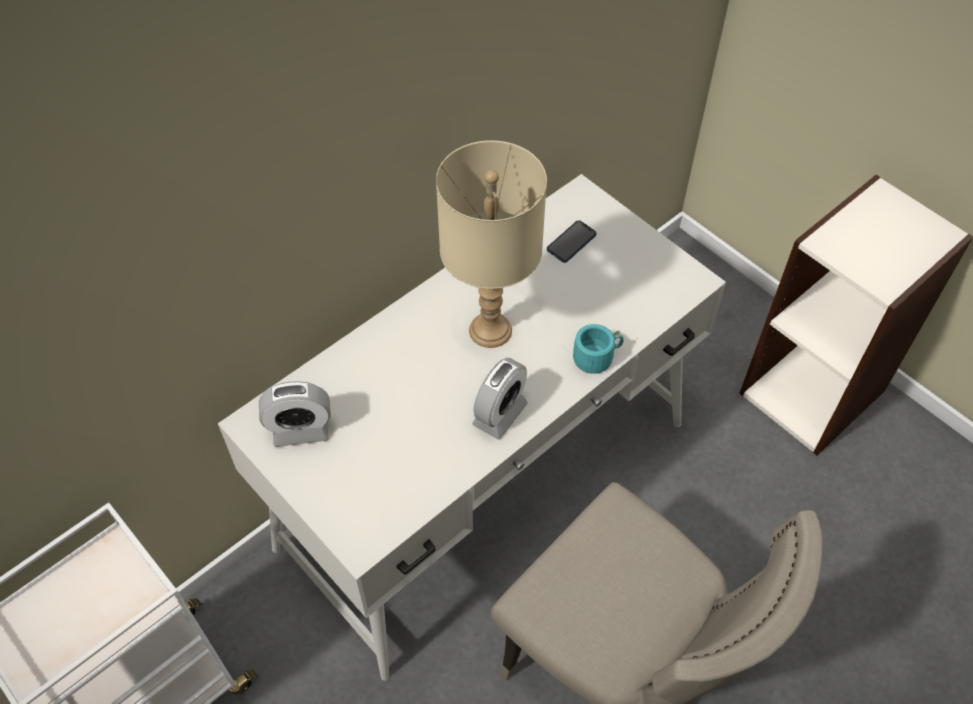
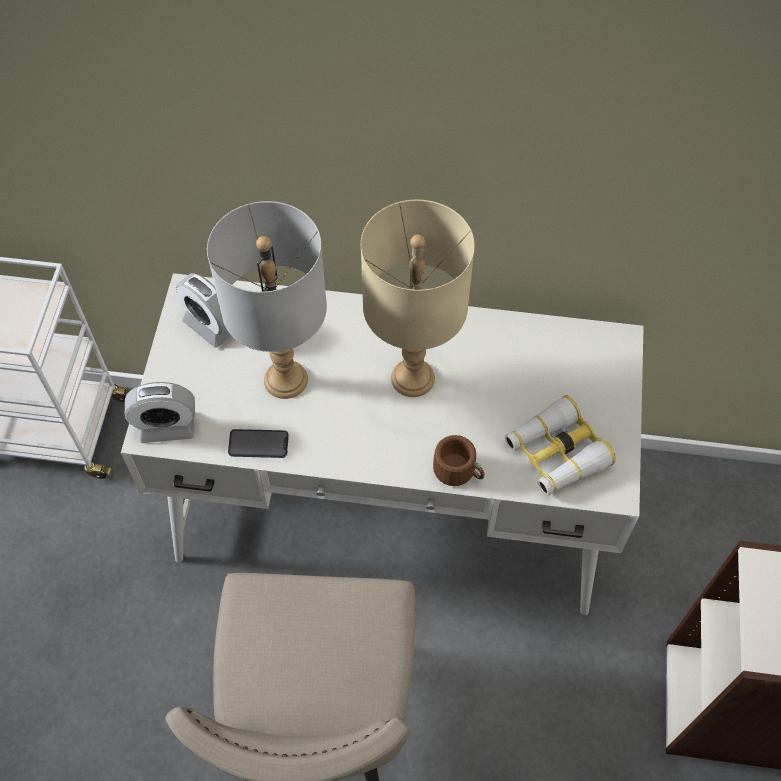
camera: 50 degrees right, 5 degrees up
alarm clock [472,358,528,440] -> alarm clock moved to [125,382,195,443]
phone [547,220,596,263] -> phone moved to [228,429,289,458]
turquoise mug [564,324,624,374] -> brown mug [433,435,485,486]
none -> grey table lamp [207,201,327,399]
none -> binoculars [505,395,616,495]

